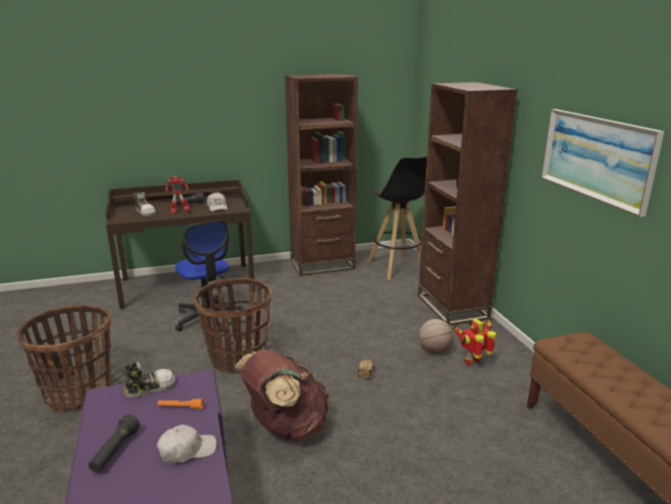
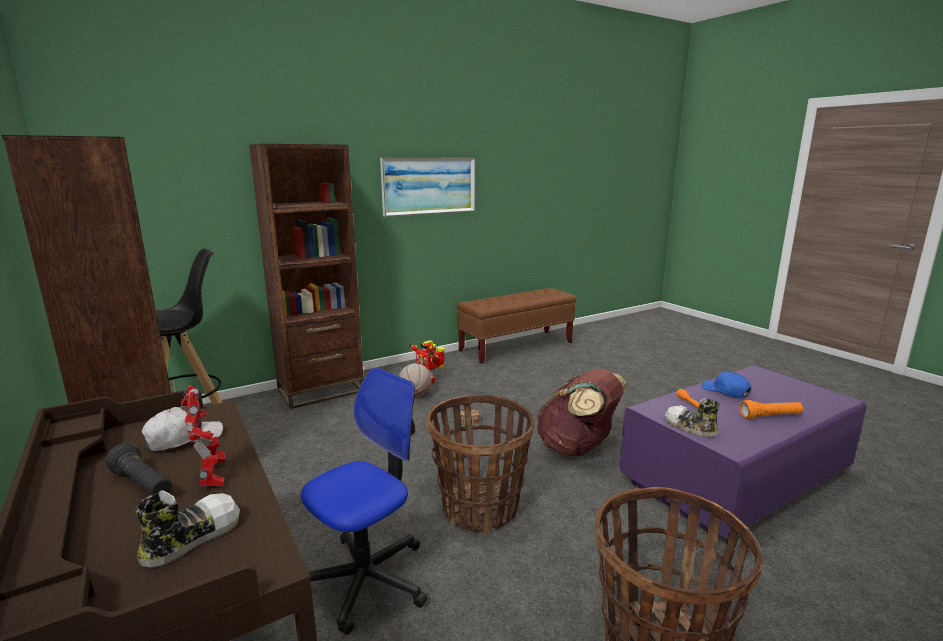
camera: 105 degrees left, 5 degrees down
black flashlight [88,415,140,472] -> orange flashlight [740,400,803,419]
white cap [157,424,217,463] -> blue cap [702,372,751,399]

